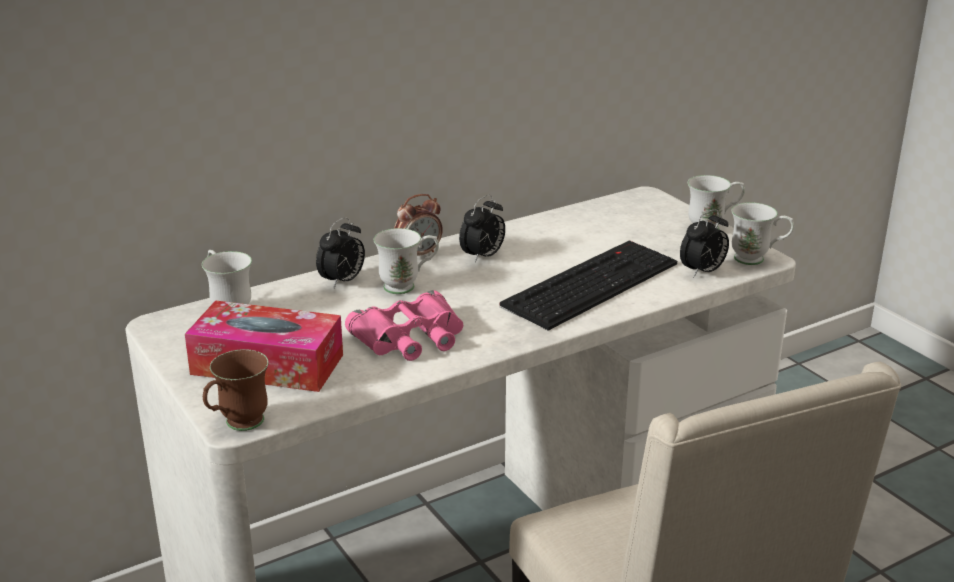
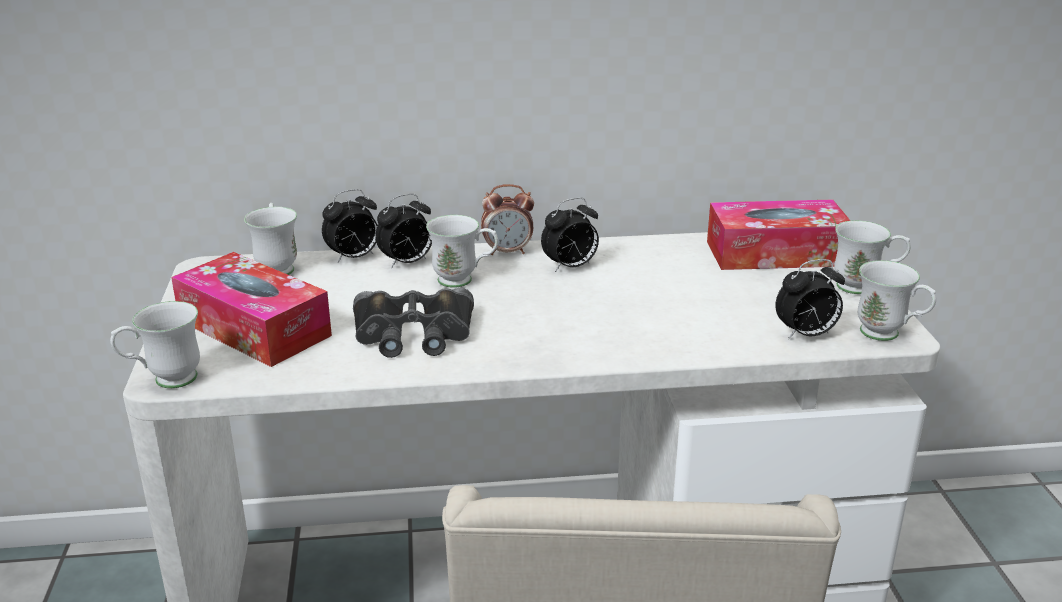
camera: 25 degrees right, 0 degrees up
brown mug [203,349,269,431] -> white mug [110,301,200,388]
pink binoculars [345,290,463,361] -> black binoculars [353,288,474,358]
keyboard [500,240,677,331] -> none
none -> alarm clock [322,189,377,262]
none -> tissue box [707,200,851,270]

